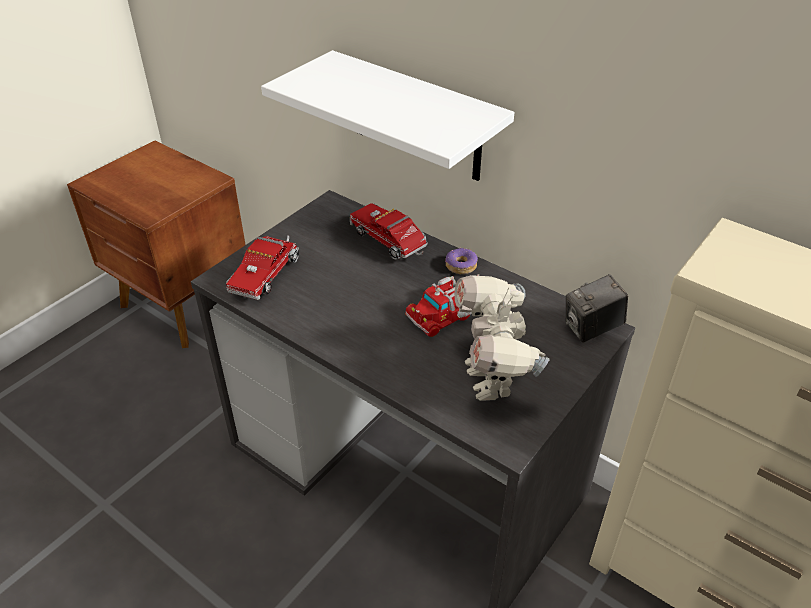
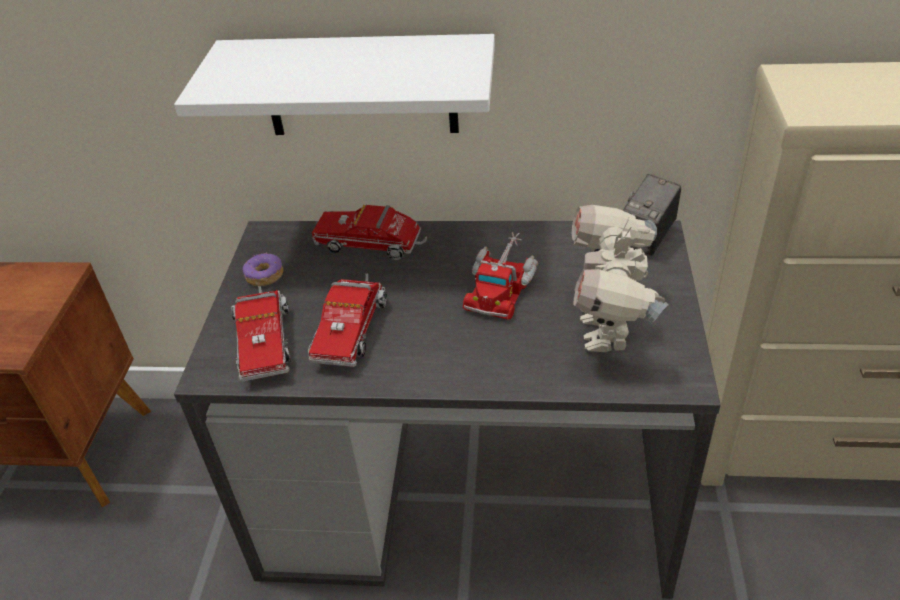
camera: 30 degrees left, 0 degrees up
donut [445,247,478,274] -> donut moved to [243,253,283,286]
toy robot [454,275,550,401] -> toy robot turned 45 degrees clockwise [572,205,669,352]
none -> toy truck [308,273,387,367]

